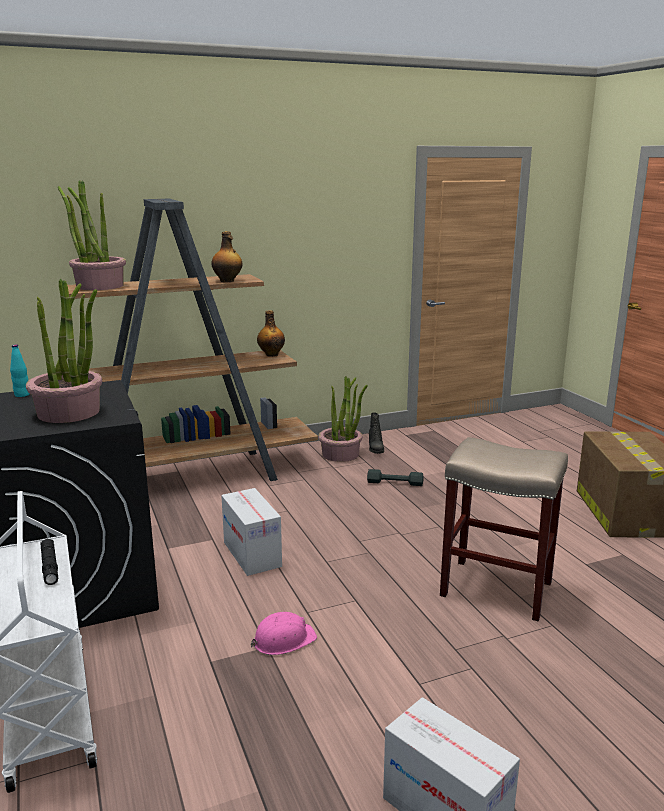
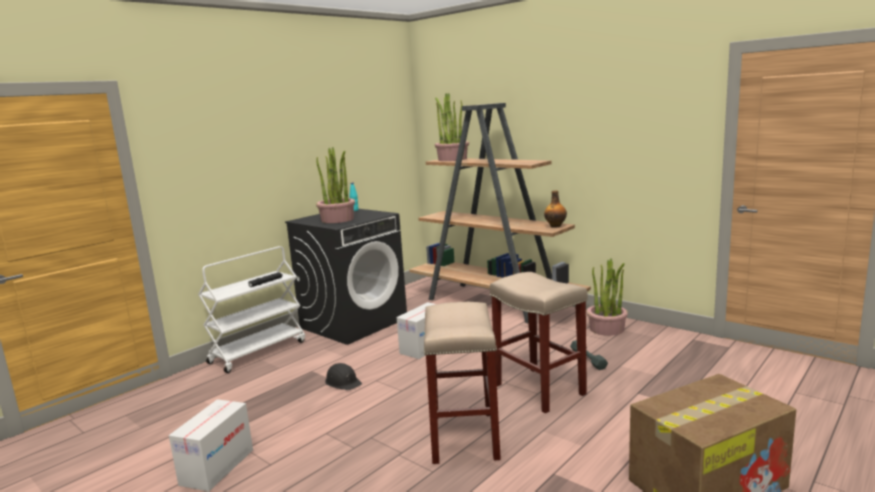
camera: 65 degrees right, 5 degrees down
bottle [212,231,243,282] -> none
pink hard hat [251,612,317,655] -> black hard hat [325,363,362,390]
black boot [369,412,384,454] -> none
none -> beige stool [490,272,588,413]

